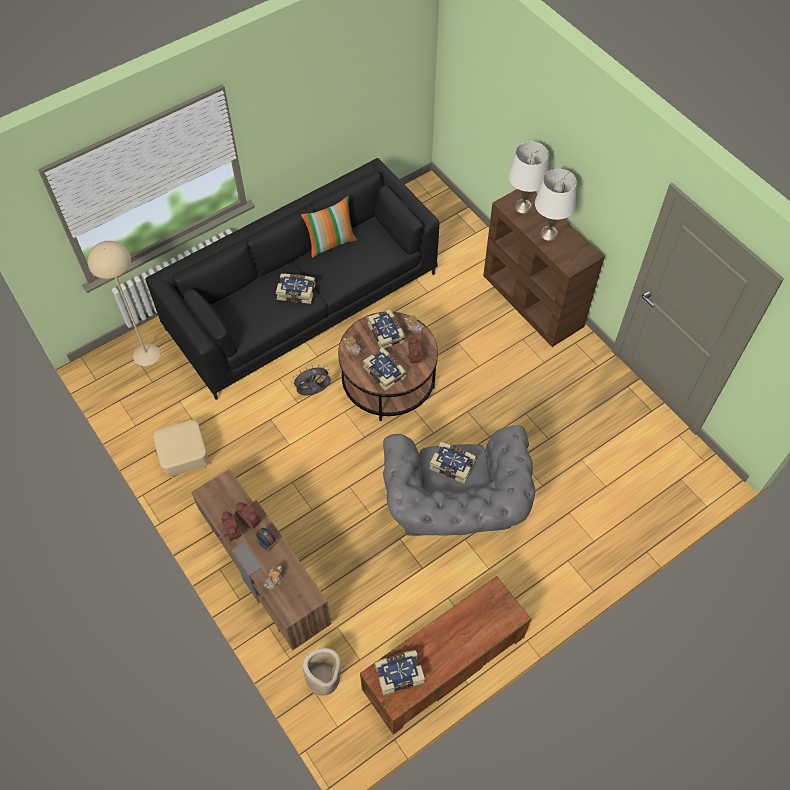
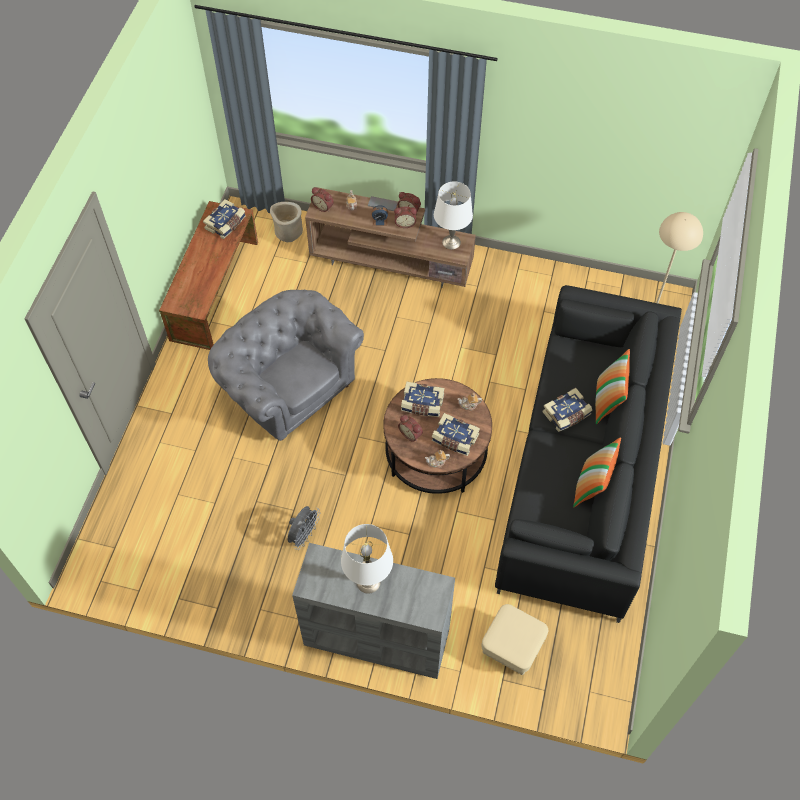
camera: 140 degrees right, 0 degrees up
beige ottoman [153,420,208,478] -> beige ottoman moved to [481,604,548,675]
grey fan [291,364,331,396] -> grey fan moved to [288,506,321,550]
book [429,442,476,484] -> none
brown bookcase [483,189,605,347] -> grey bookcase [292,543,455,679]
white table lamp [508,142,549,214] -> white table lamp moved to [434,182,473,249]
none -> alarm clock [311,187,334,212]
none -> pillow [595,349,630,424]

